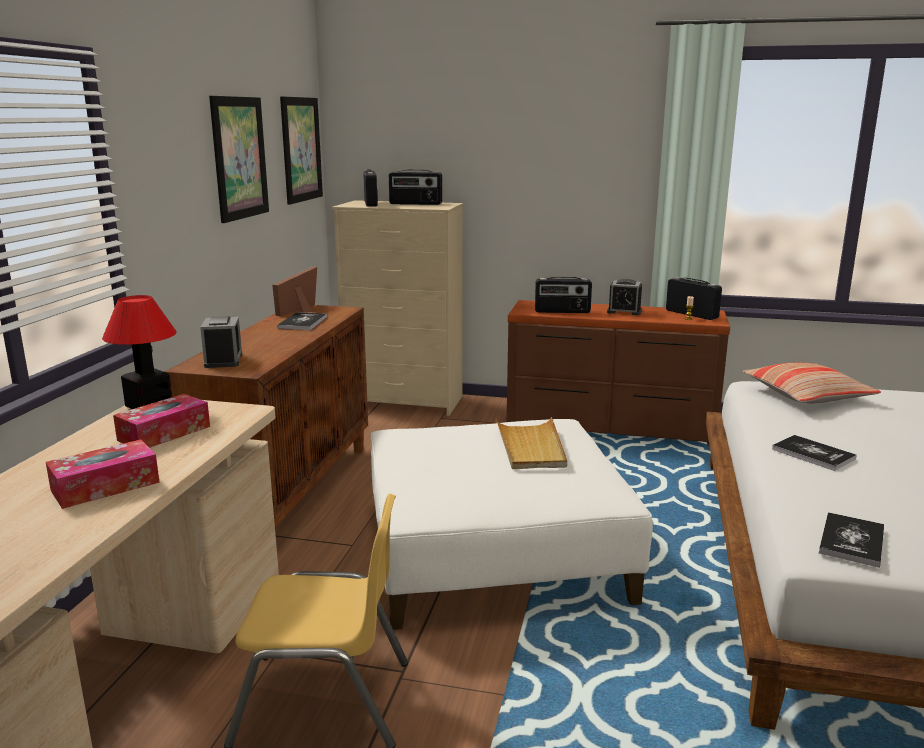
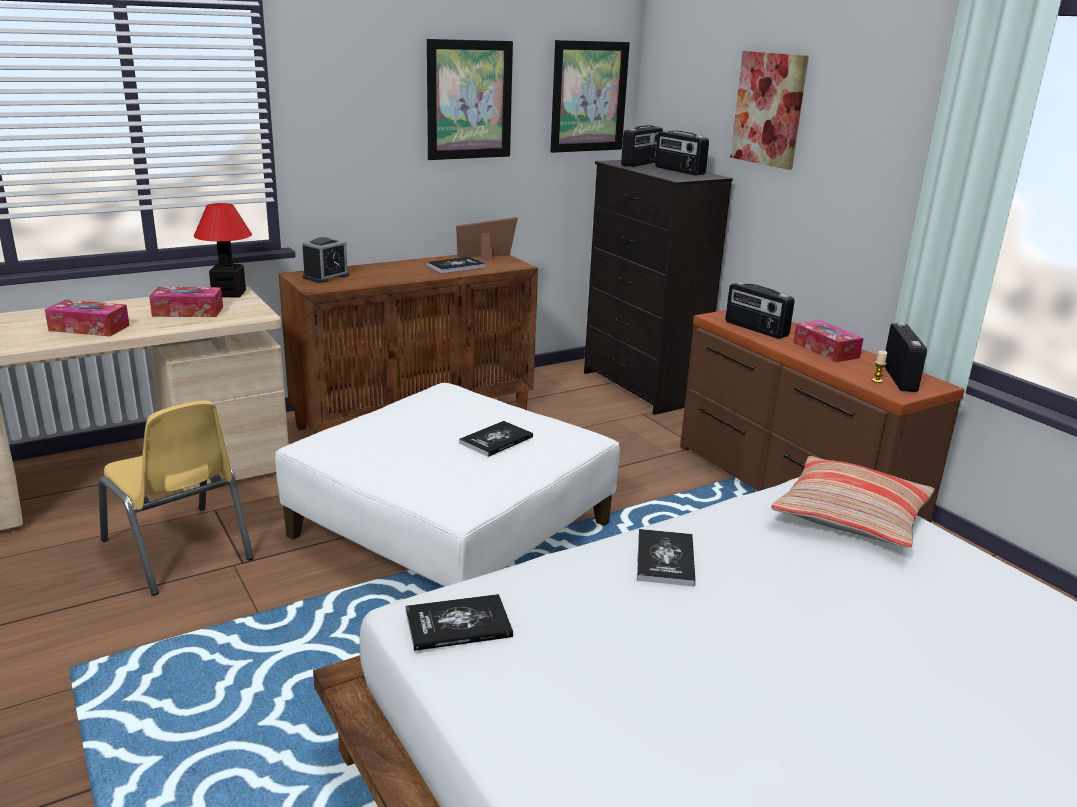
camera: 45 degrees right, 5 degrees up
beige dresser [332,200,463,416] -> black dresser [584,160,733,415]
beige tray [495,417,567,469] -> book [459,421,533,457]
alarm clock [607,279,642,315] -> tissue box [793,320,864,362]
none -> picture [730,51,809,170]

